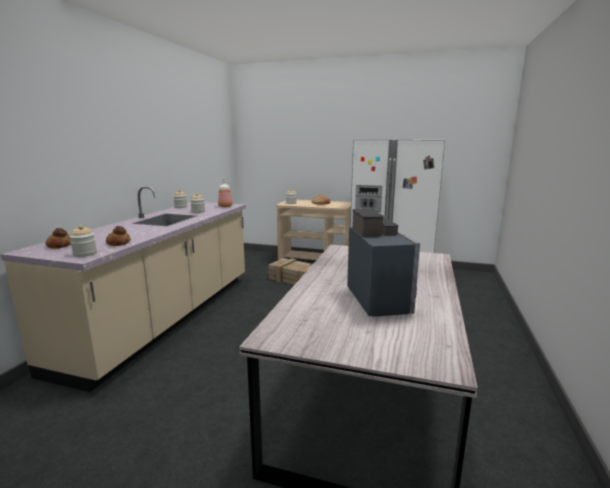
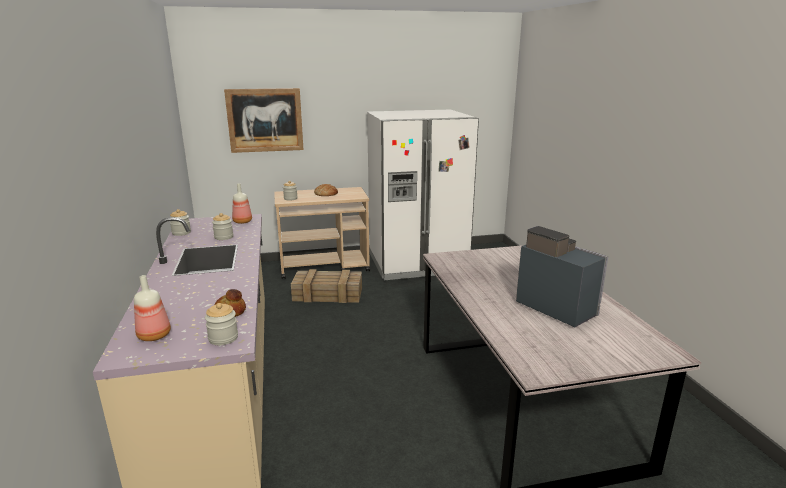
camera: 30 degrees left, 5 degrees up
bread [46,228,71,249] -> bottle [134,275,171,341]
none -> picture [224,88,304,153]

